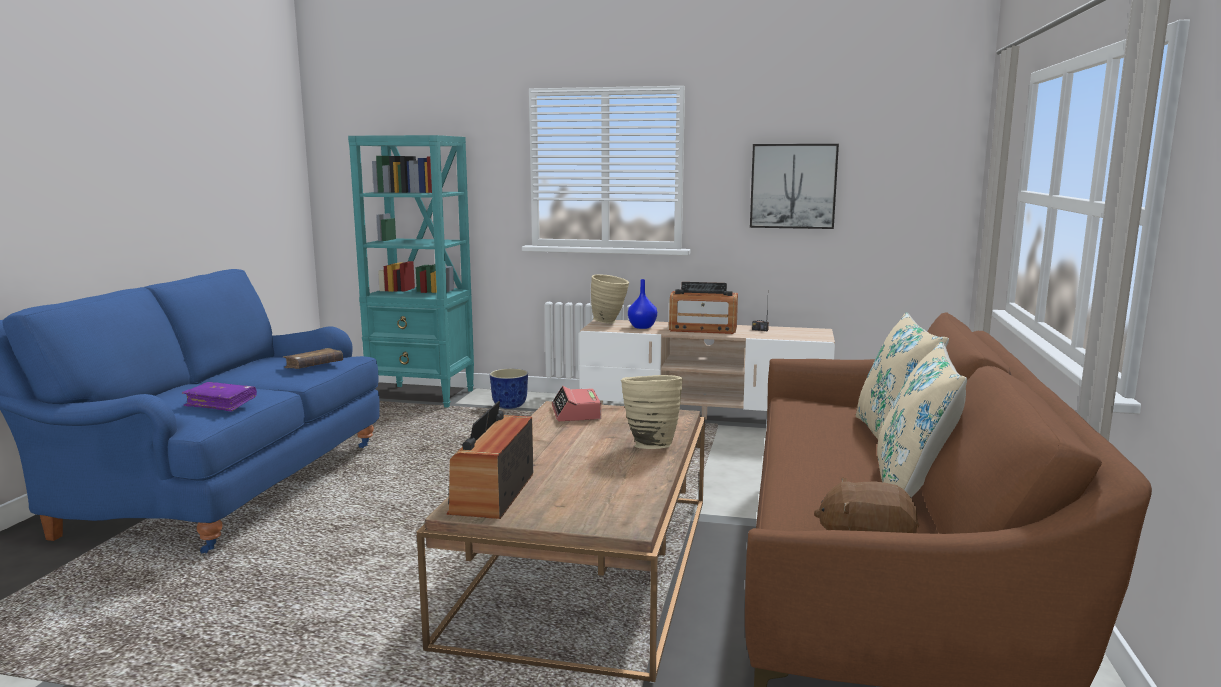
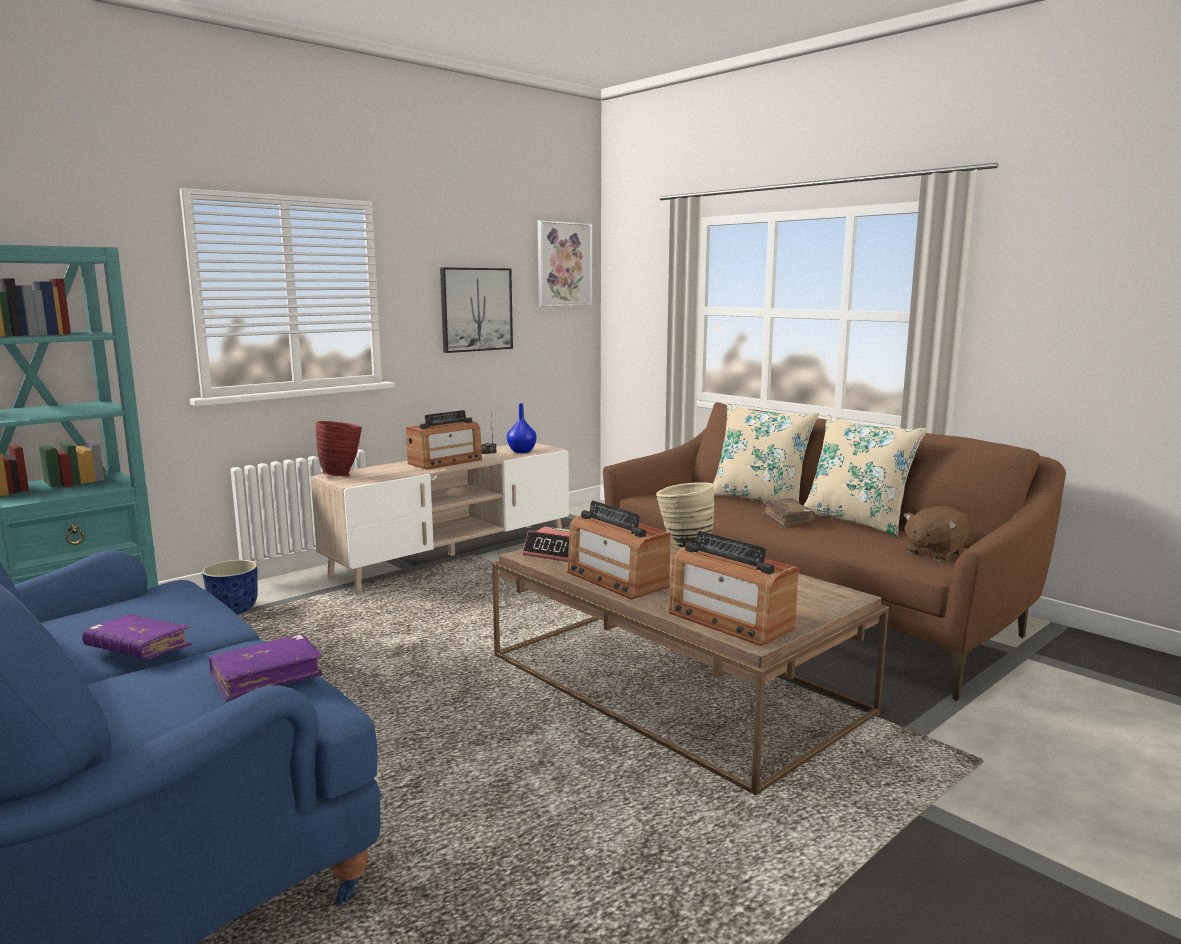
camera: 55 degrees left, 0 degrees up
brown book [283,348,343,369] -> brown book moved to [762,498,815,527]
beige vase [591,274,629,324] -> red vase [316,421,362,476]
blue vase [628,279,657,329] -> blue vase moved to [507,403,537,453]
none -> purple book [82,614,192,659]
none -> picture [538,220,592,307]
none -> radio [567,501,671,600]

